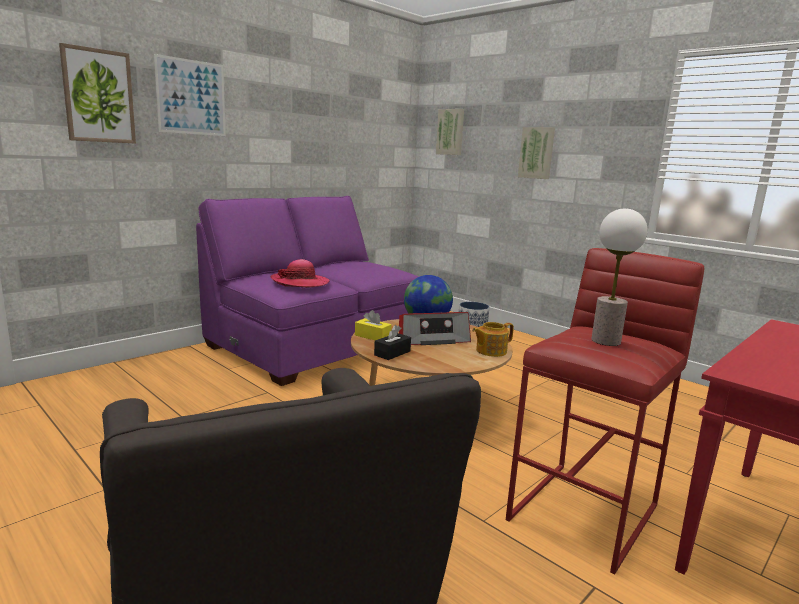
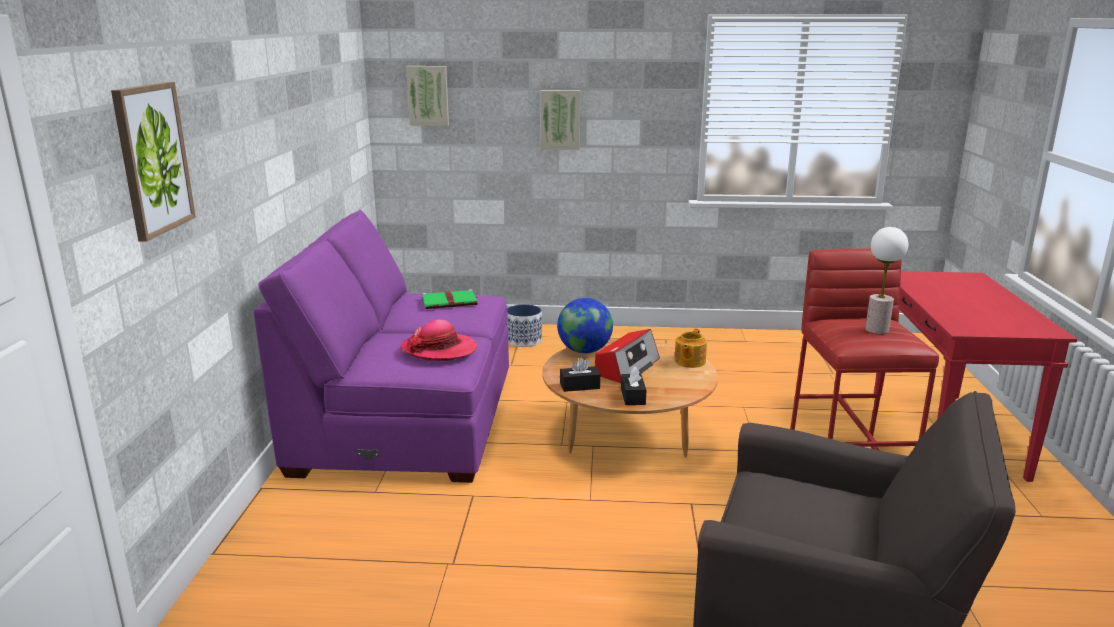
camera: 40 degrees left, 5 degrees up
picture [154,54,226,136] -> none
yellow tissue box [355,310,392,340] -> black tissue box [560,357,600,392]
none -> green book [422,289,478,309]

